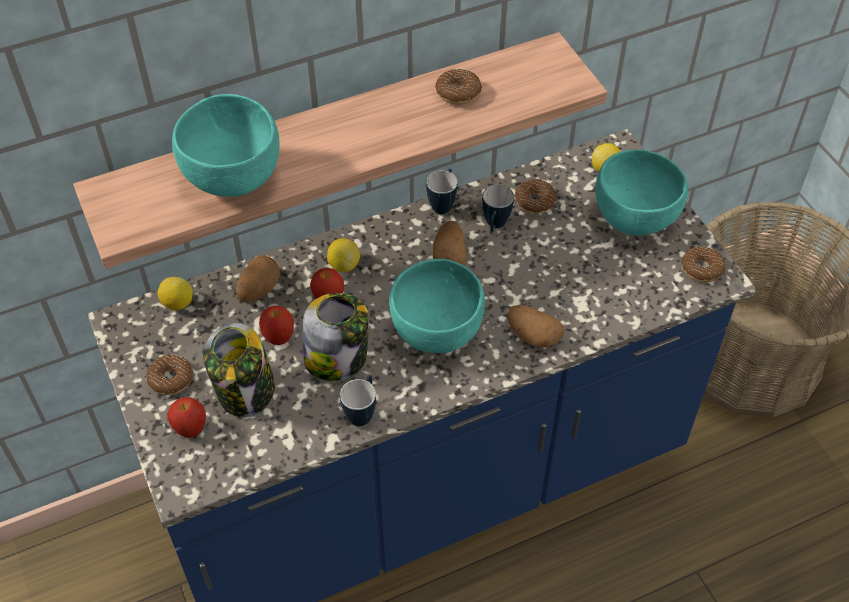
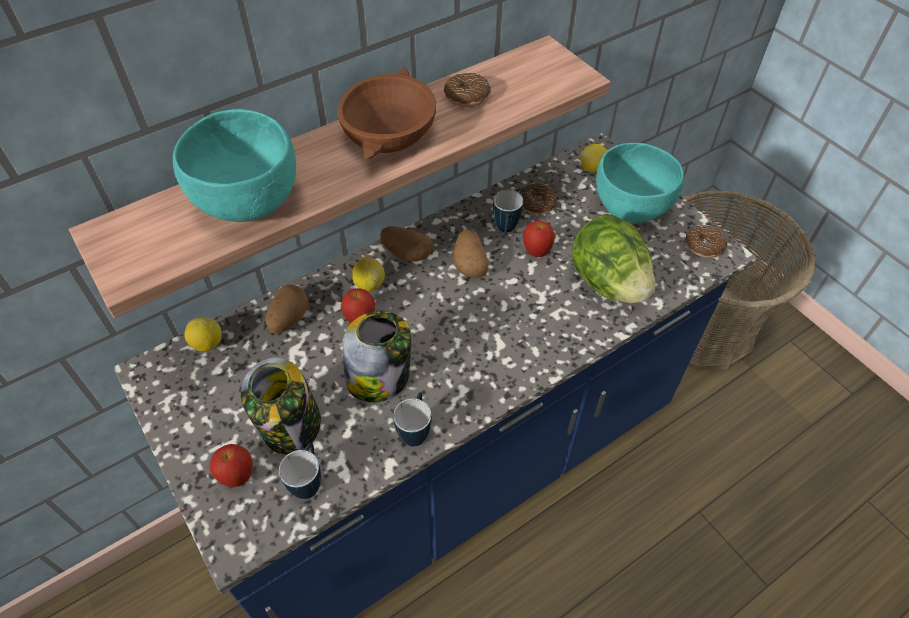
camera: 10 degrees left, 0 degrees up
donut [146,354,193,395] -> none
apple [259,306,294,345] -> apple moved to [523,220,555,257]
turquoise bowl [389,259,485,353] -> none
mug [426,169,458,214] -> mug moved to [279,443,321,499]
potato [507,305,564,347] -> potato moved to [380,226,433,262]
none -> brown bowl [337,68,436,159]
none -> lettuce [572,214,655,303]

